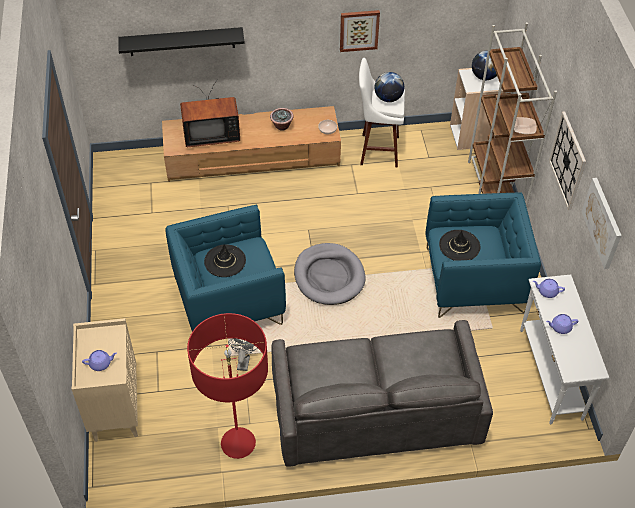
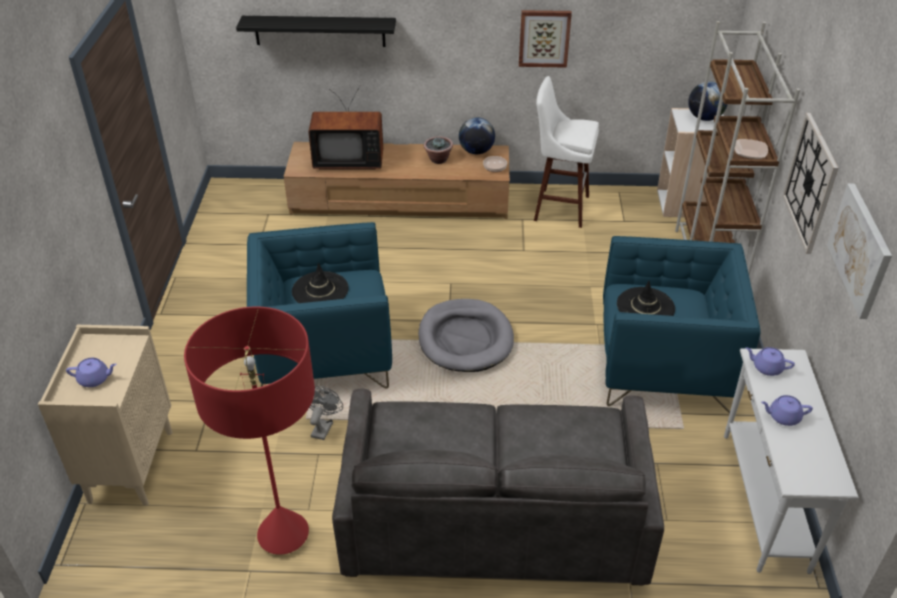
camera: 10 degrees right, 10 degrees down
globe [374,72,404,102] -> globe moved to [459,117,495,154]

